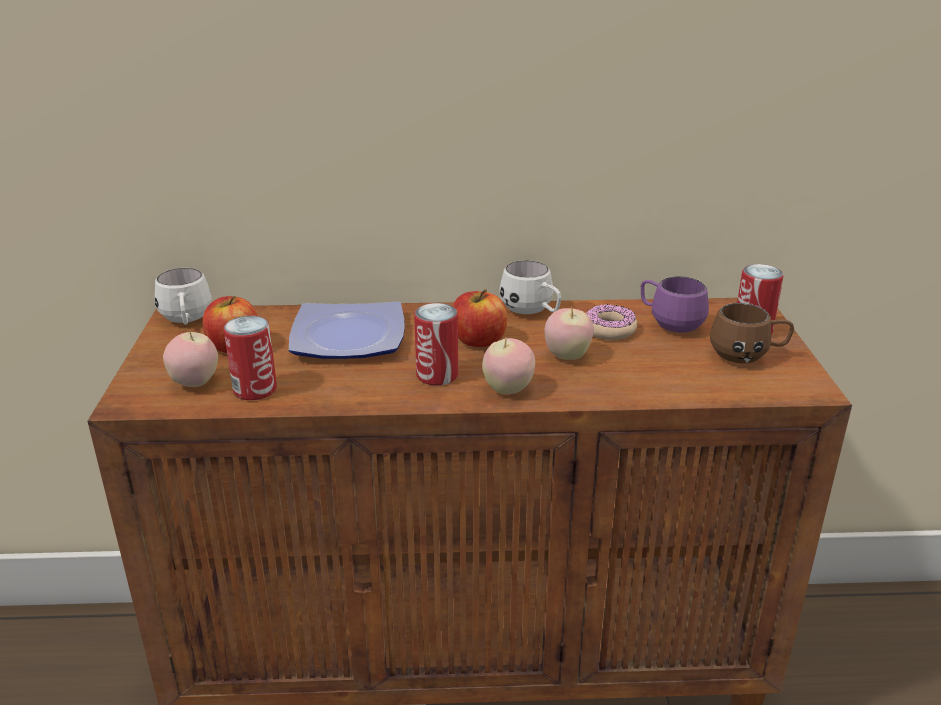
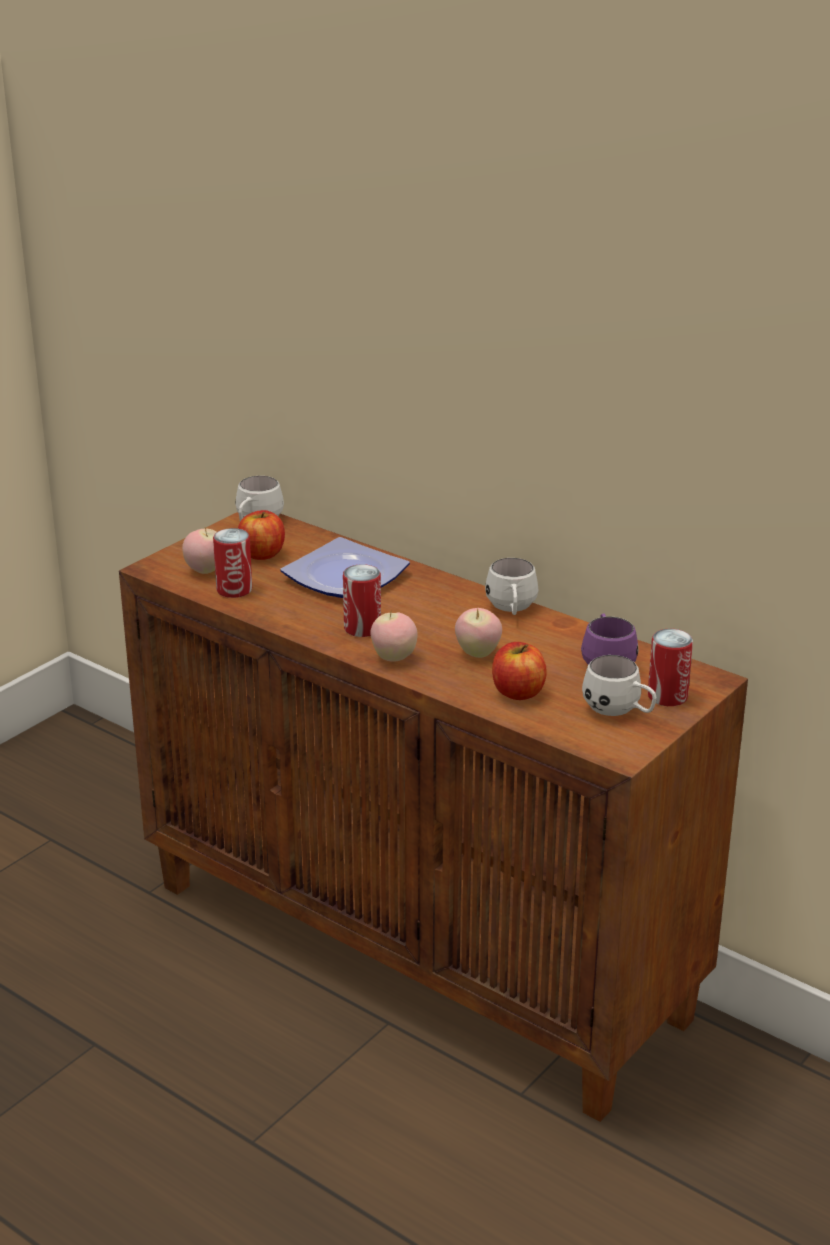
camera: 40 degrees right, 0 degrees up
apple [453,289,507,347] -> apple moved to [492,642,547,700]
donut [586,304,637,340] -> none
brown mug [710,303,794,363] -> white mug [582,655,657,716]

